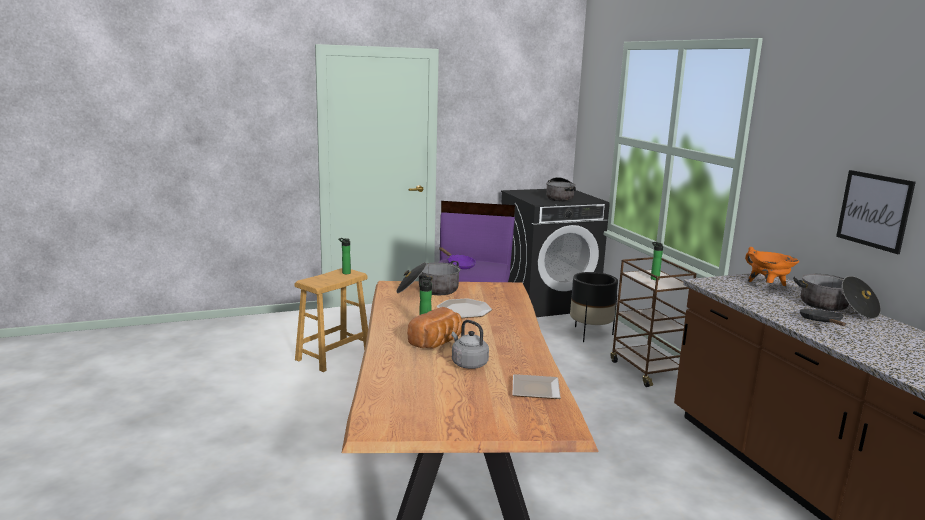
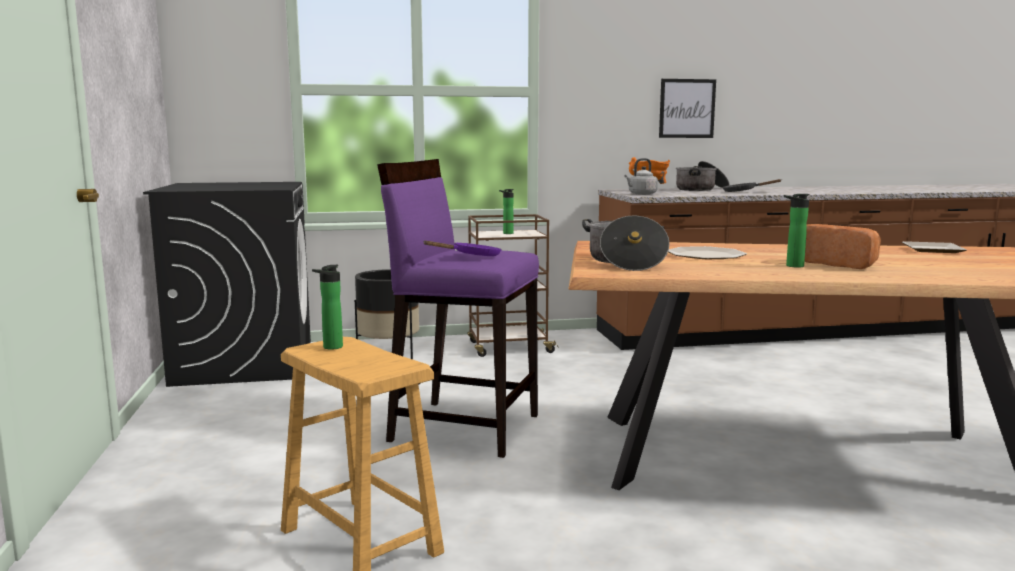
camera: 80 degrees left, 5 degrees down
grey kettle [451,320,489,369] -> grey kettle moved to [624,158,658,195]
cooking pot [546,177,576,201] -> none

